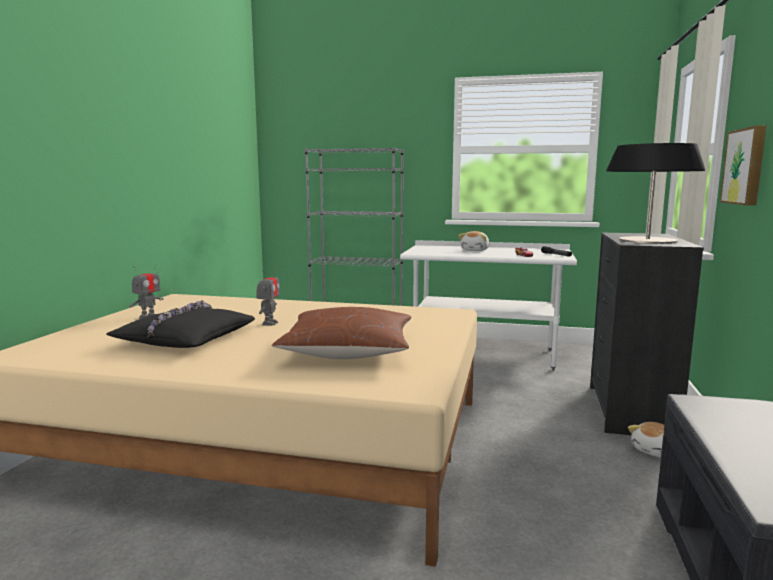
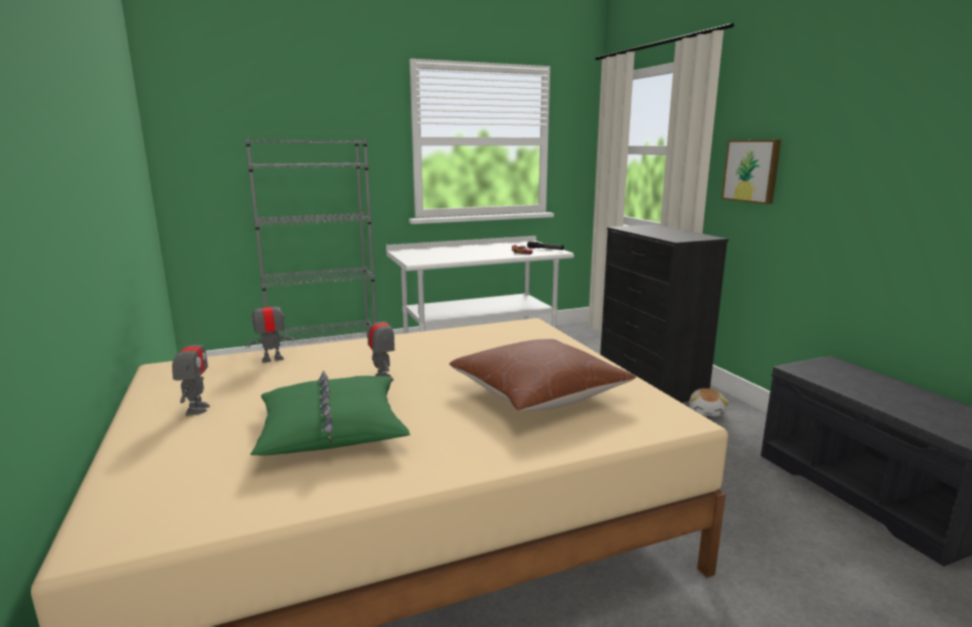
camera: 35 degrees left, 5 degrees up
black pillow [106,300,255,348] -> green pillow [250,371,410,455]
plush toy [459,231,489,251] -> none
table lamp [606,143,705,244] -> none
none -> toy robot [246,295,296,363]

